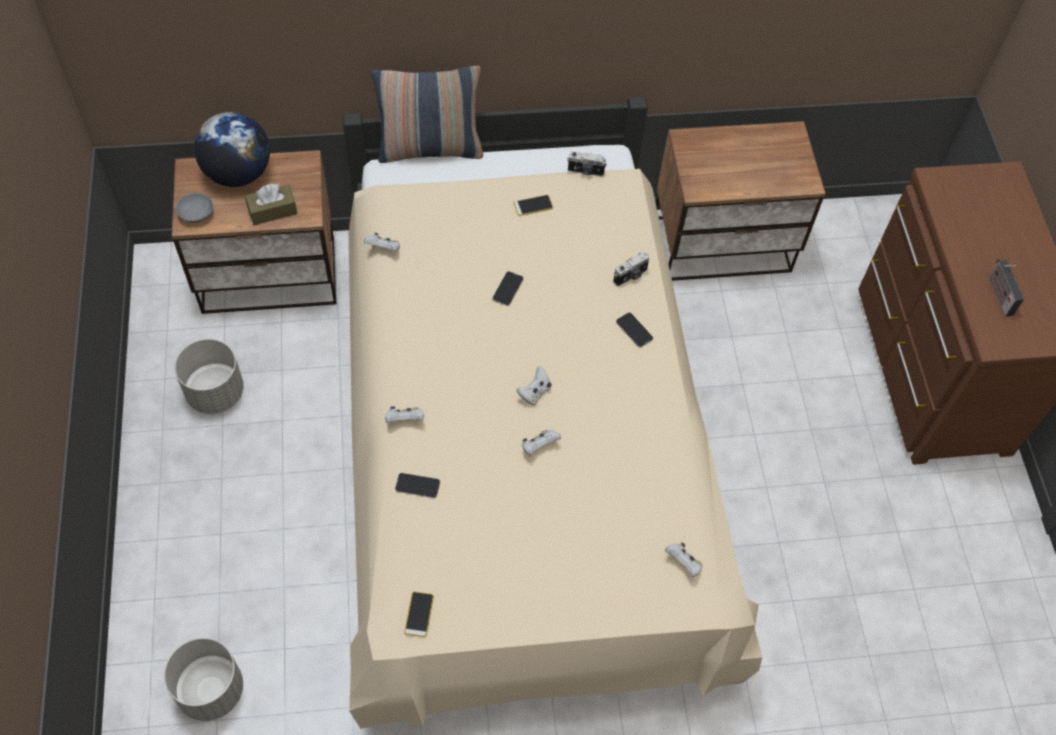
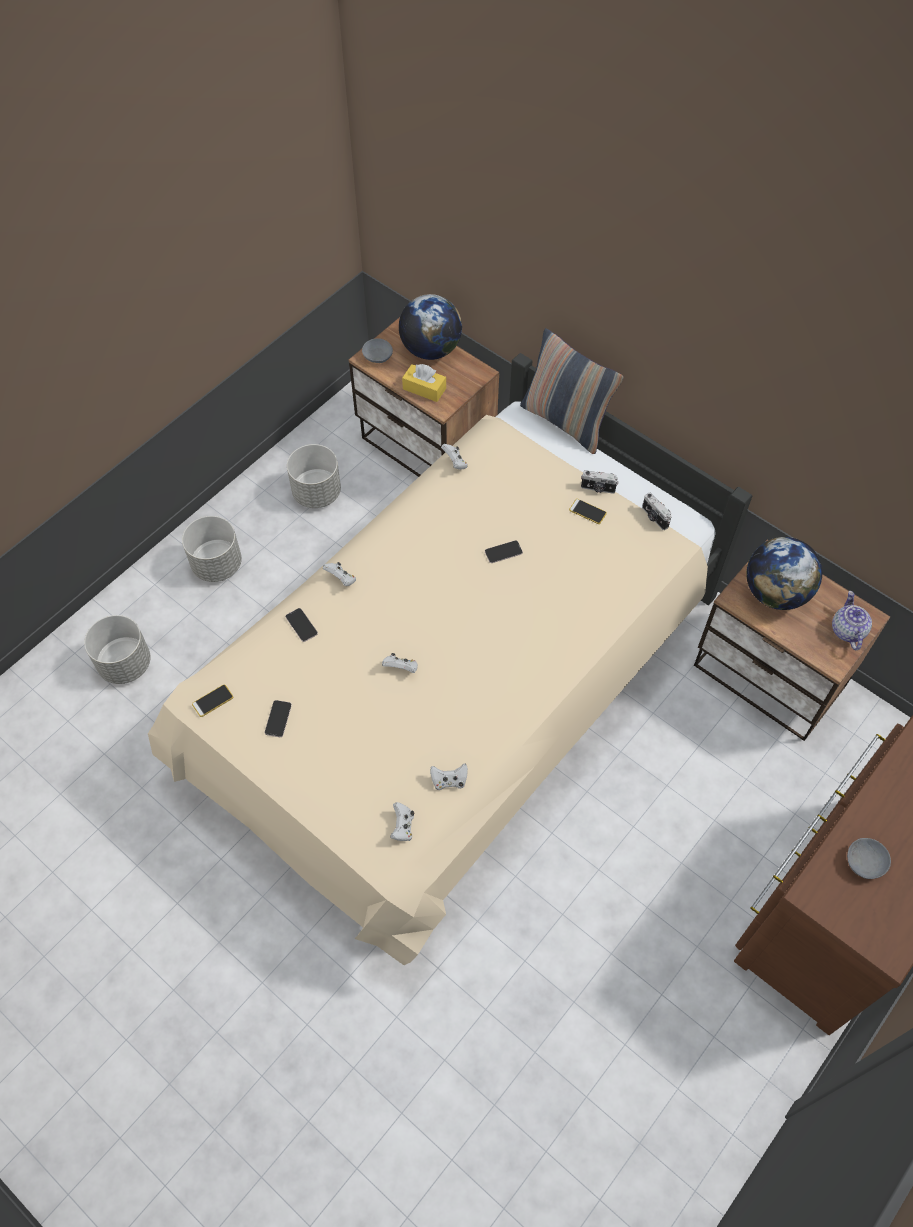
camera: 50 degrees right, 0 degrees up
brown tissue box [245,183,297,225] -> yellow tissue box [402,364,446,402]
white game controller [516,366,551,406] -> white game controller moved to [430,763,468,790]
camera [613,252,649,286] -> camera moved to [581,470,619,494]
phone [616,312,653,347] -> phone moved to [265,700,292,737]
radio [989,259,1024,316] -> grey bowl [847,838,891,879]
none -> grey planter [182,516,242,582]
none -> globe [746,537,822,610]
none -> teapot [832,591,872,650]

